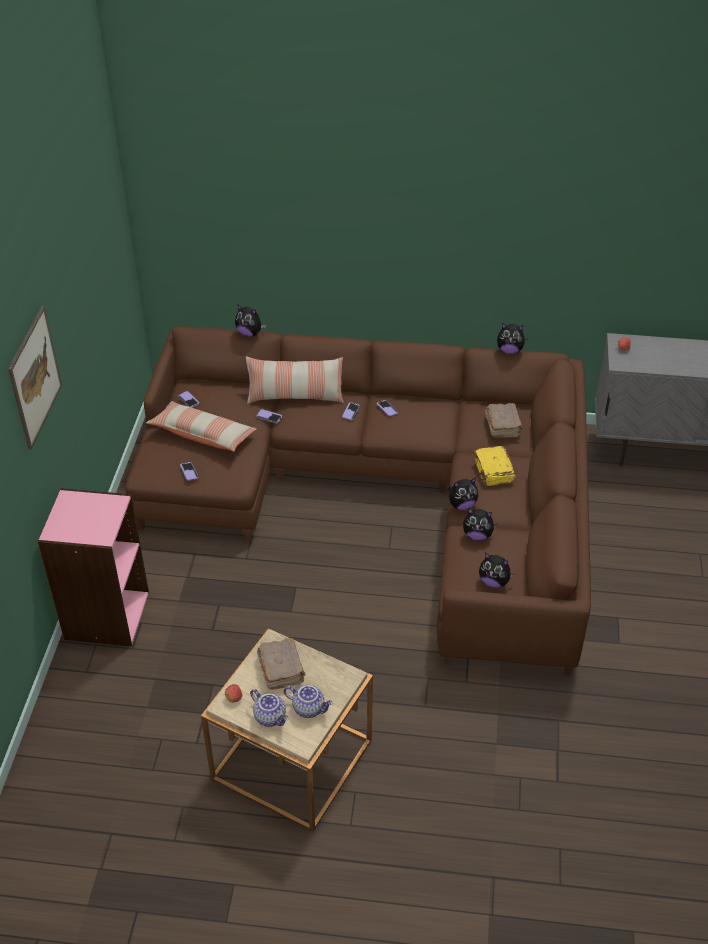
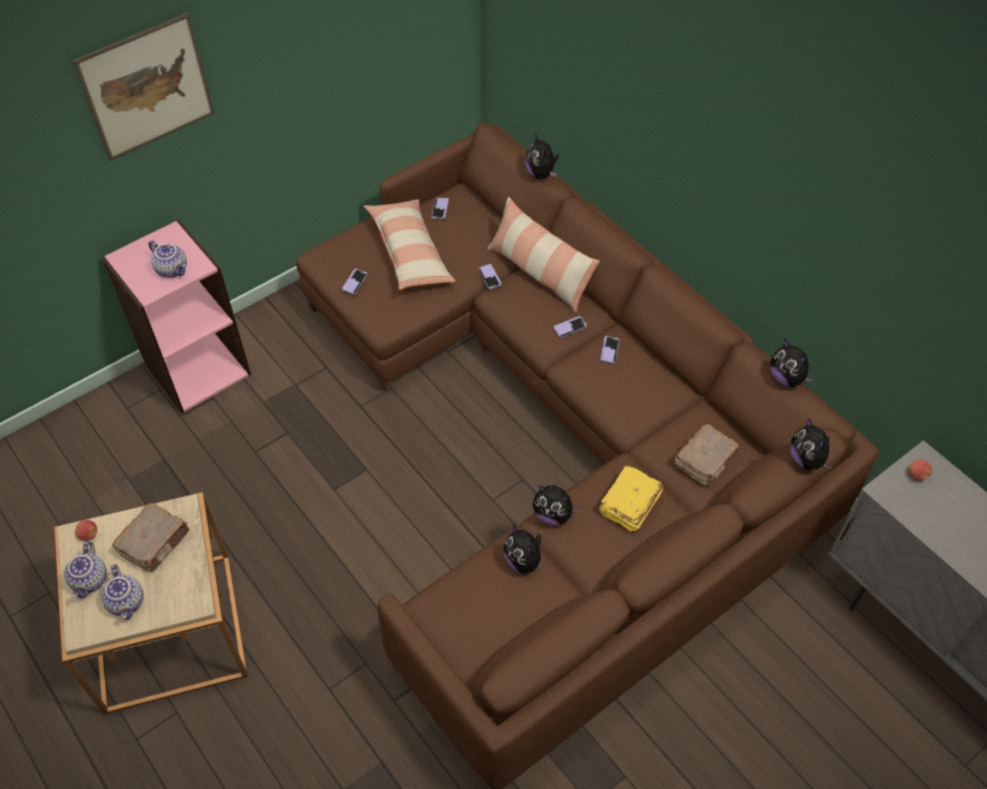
camera: 45 degrees right, 10 degrees up
plush toy [479,553,515,588] -> plush toy moved to [790,418,832,470]
none -> teapot [148,240,187,278]

